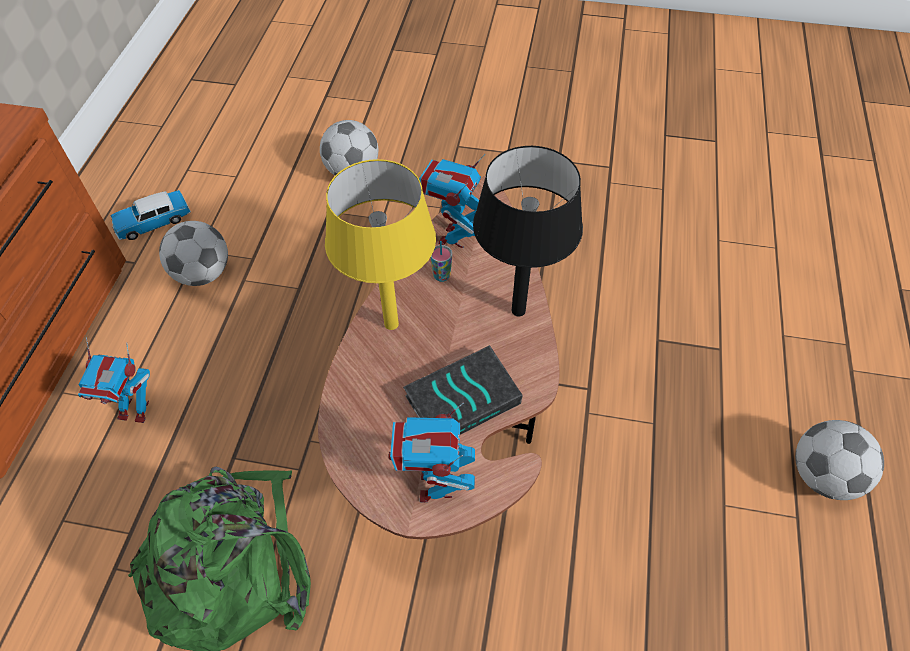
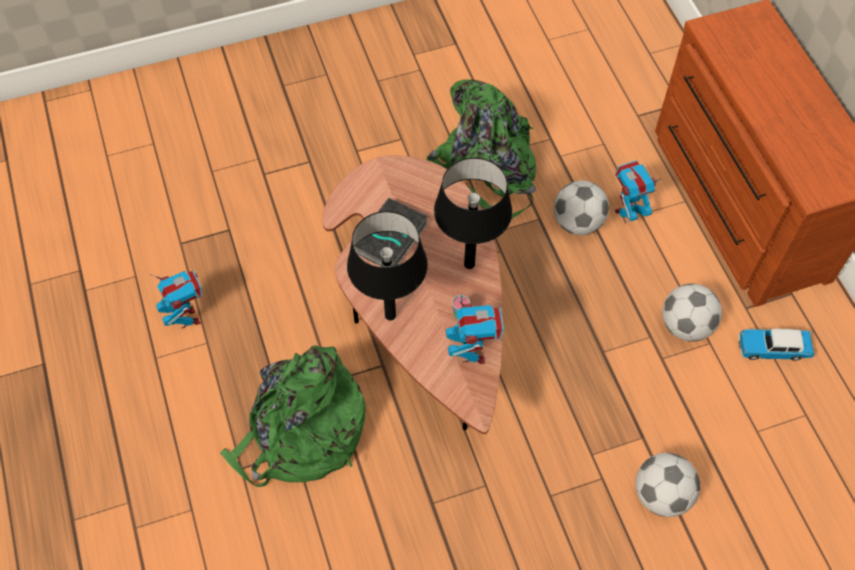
camera: 150 degrees right, 5 degrees up
toy car [110,190,191,240] -> toy car turned 120 degrees counterclockwise [739,329,814,361]
yellow table lamp [325,159,436,330] -> black table lamp [434,158,512,269]
toy robot [389,402,475,503] -> toy robot moved to [150,270,202,329]
football [795,420,884,500] -> football moved to [554,181,609,235]
none -> green backpack [220,345,365,487]

